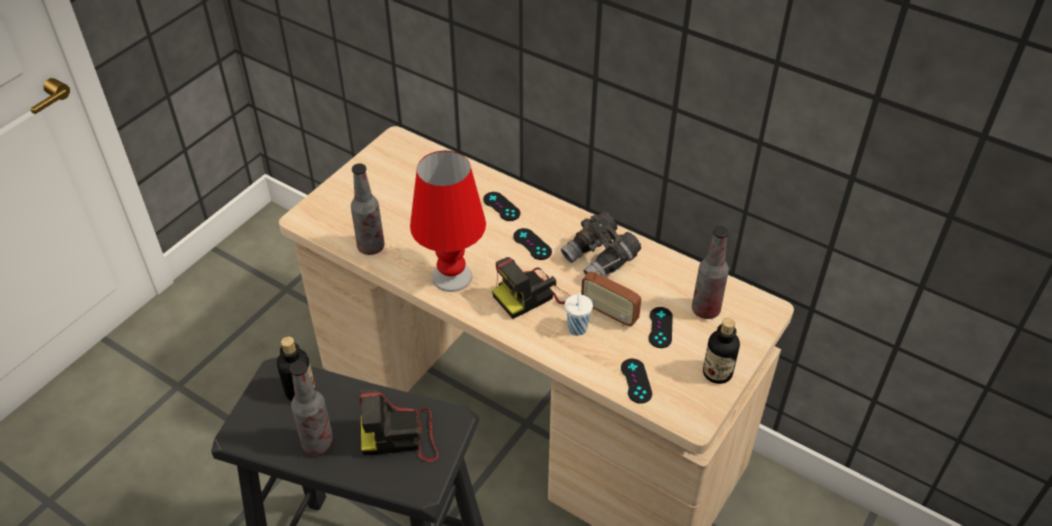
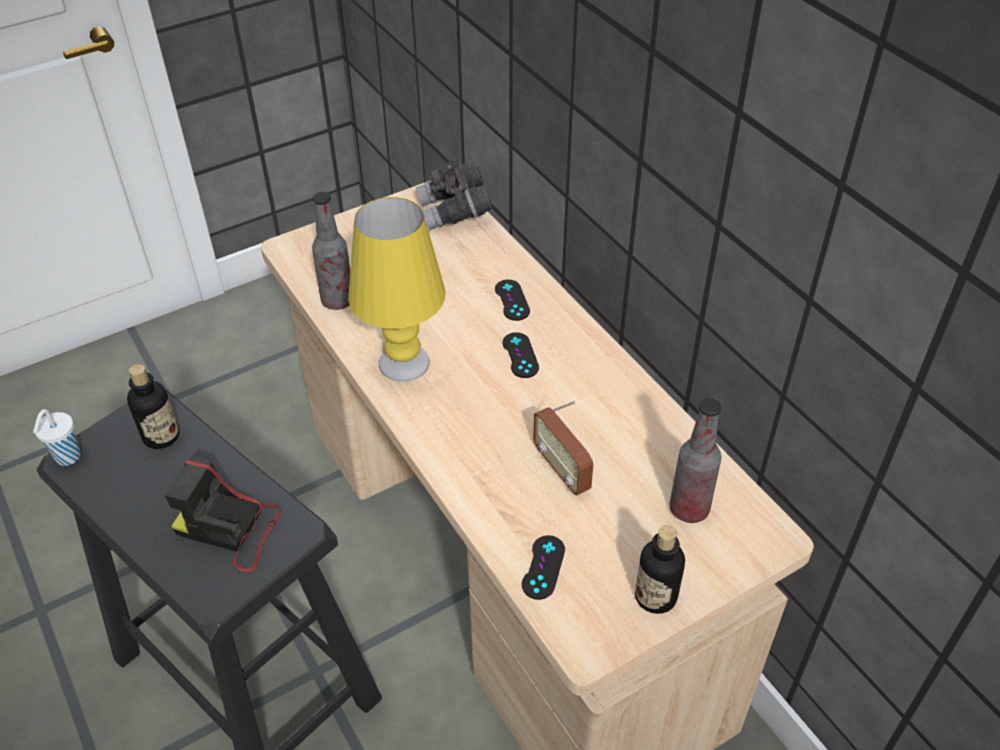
camera: 25 degrees right, 0 degrees up
bottle [290,361,334,455] -> none
red table lamp [410,151,486,292] -> yellow table lamp [348,197,446,382]
camera [492,257,570,319] -> none
grey binoculars [561,212,641,277] -> grey binoculars moved to [416,159,492,230]
white cup [565,292,593,336] -> white cup moved to [33,409,81,466]
black game controller [648,307,673,348] -> none

